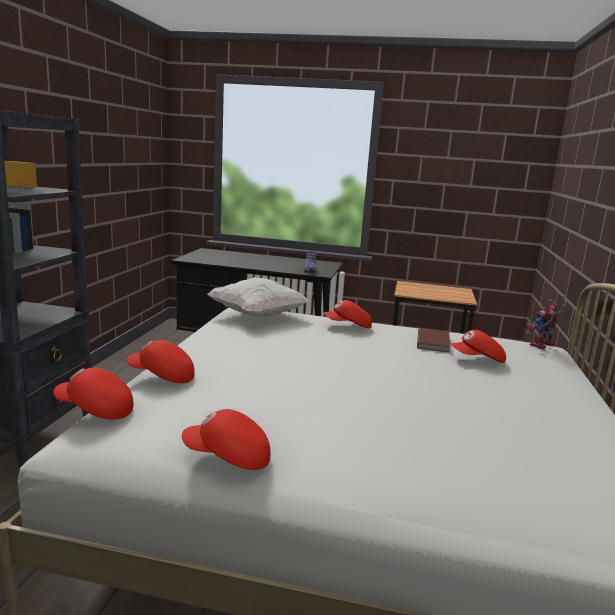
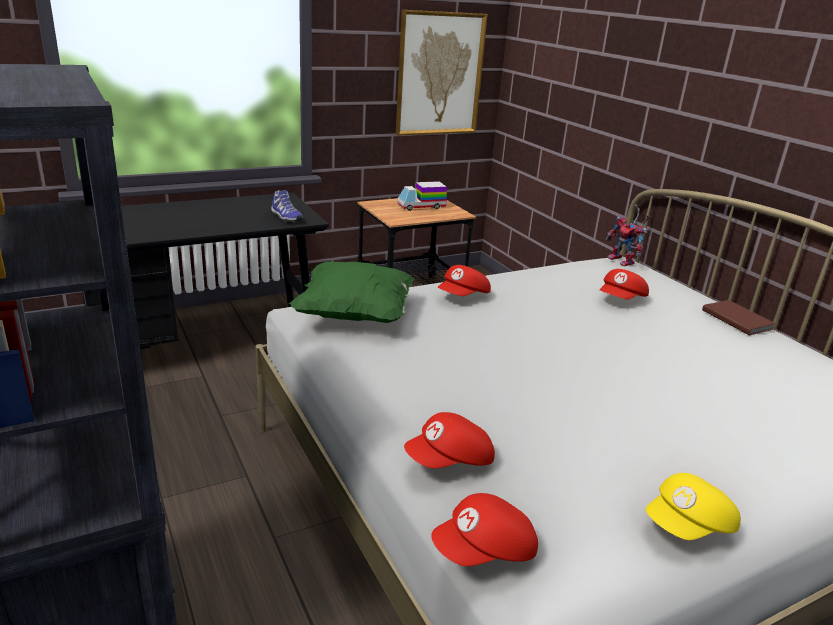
camera: 40 degrees left, 10 degrees up
red cap [182,409,270,470] -> yellow cap [646,473,741,540]
white pillow [207,277,309,317] -> green pillow [289,261,414,323]
brown book [417,328,451,353] -> brown book moved to [702,300,776,335]
toy robot [525,295,567,349] -> toy robot turned 45 degrees counterclockwise [606,205,650,266]
none -> picture [396,10,488,135]
none -> toy truck [397,181,447,211]

